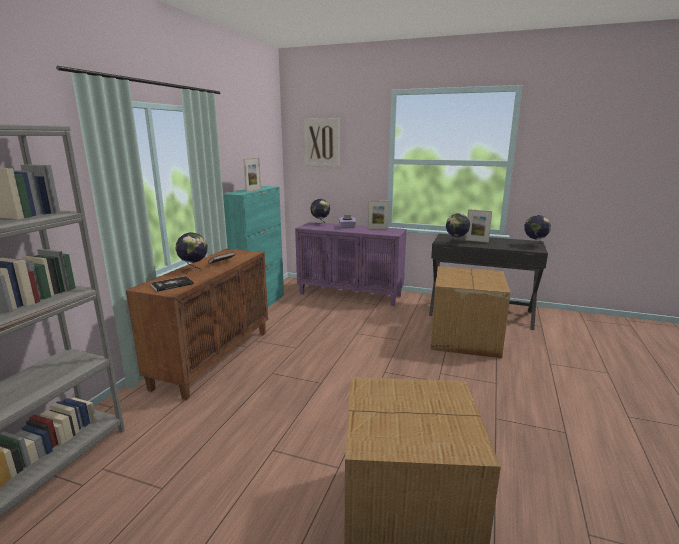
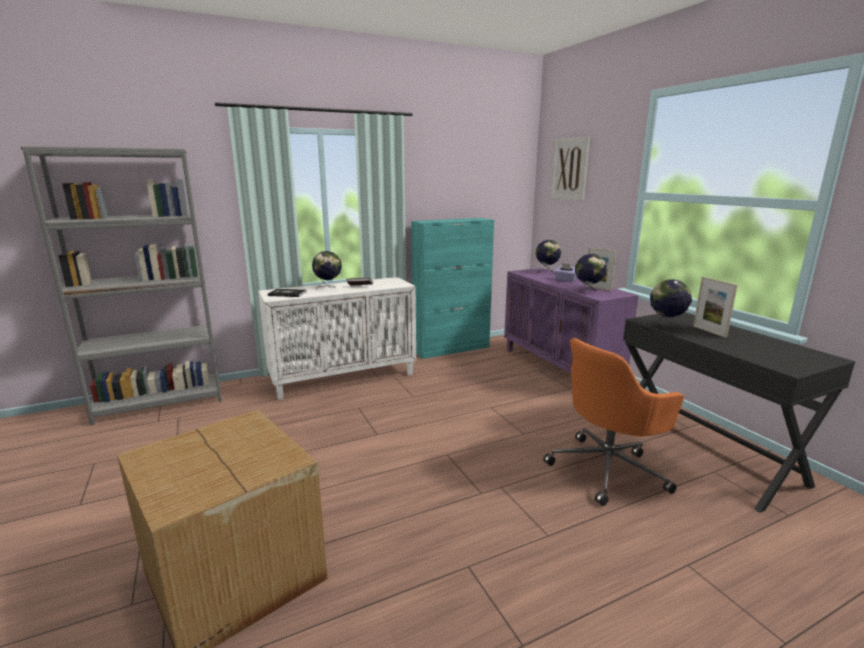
camera: 45 degrees right, 0 degrees up
brown cabinet [126,249,268,400] -> white cabinet [258,277,416,400]
picture frame [243,158,261,192] -> none
cardboard box [431,266,511,358] -> orange office chair [543,338,684,506]
globe [524,215,551,248] -> globe moved to [575,254,606,295]

